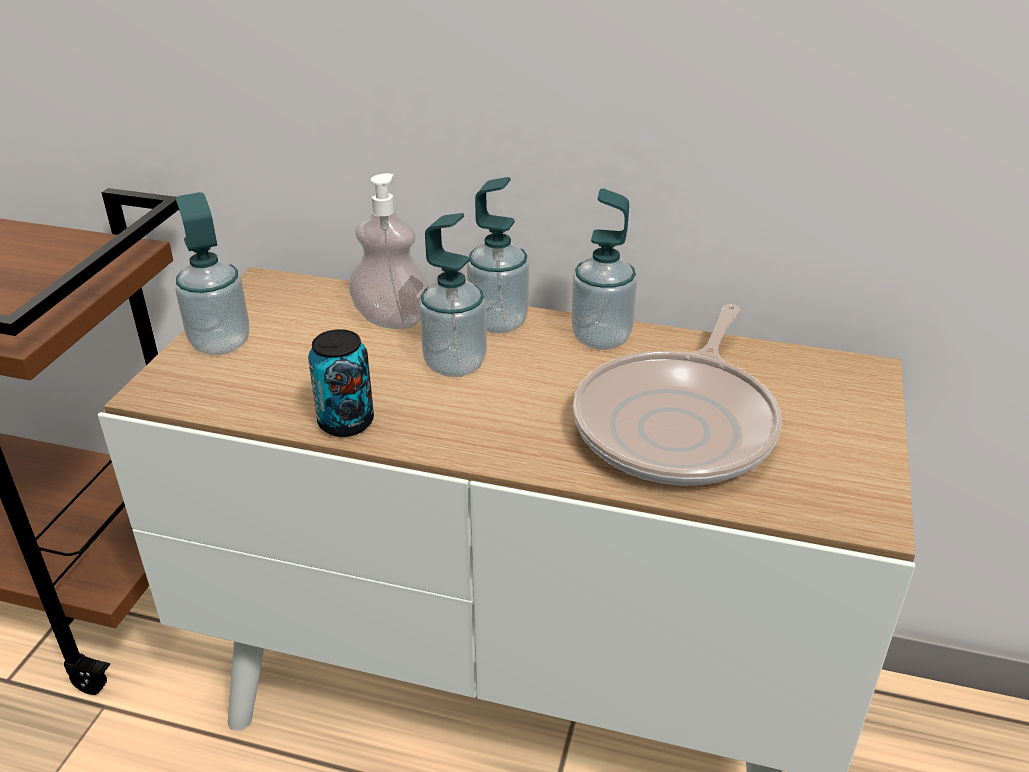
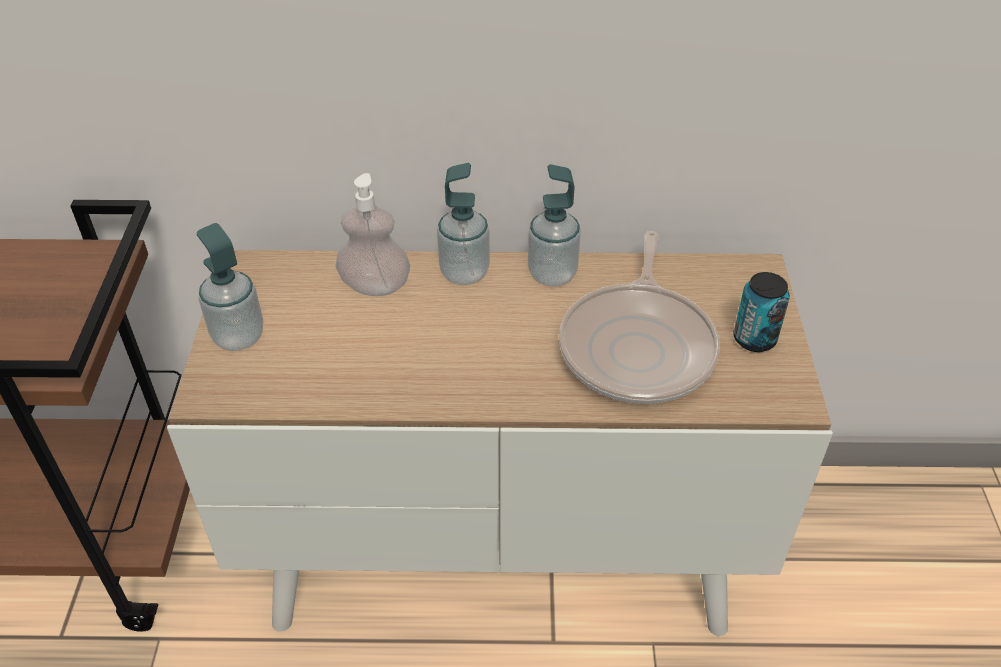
camera: 15 degrees left, 10 degrees up
can [308,329,374,437] -> can moved to [733,272,790,352]
soap dispenser [419,213,487,377] -> none

